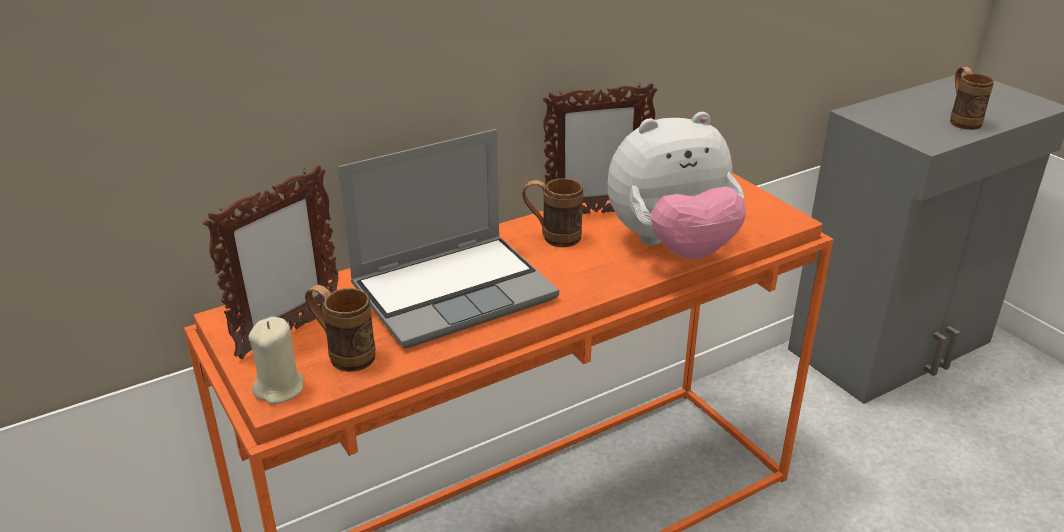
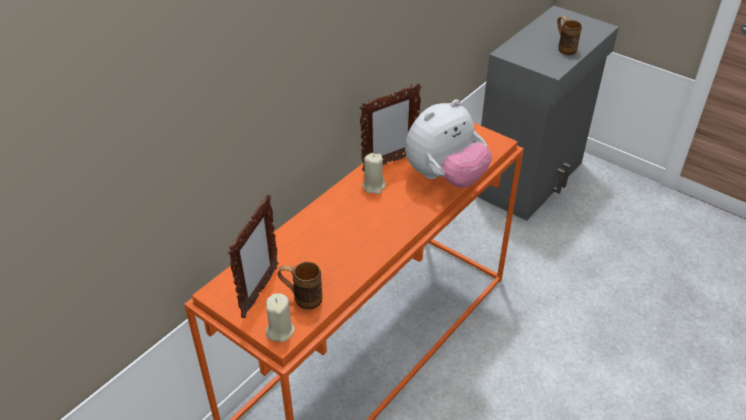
camera: 20 degrees left, 10 degrees up
laptop [338,129,559,348] -> none
brown mug [522,178,583,247] -> beige candle [362,153,386,194]

